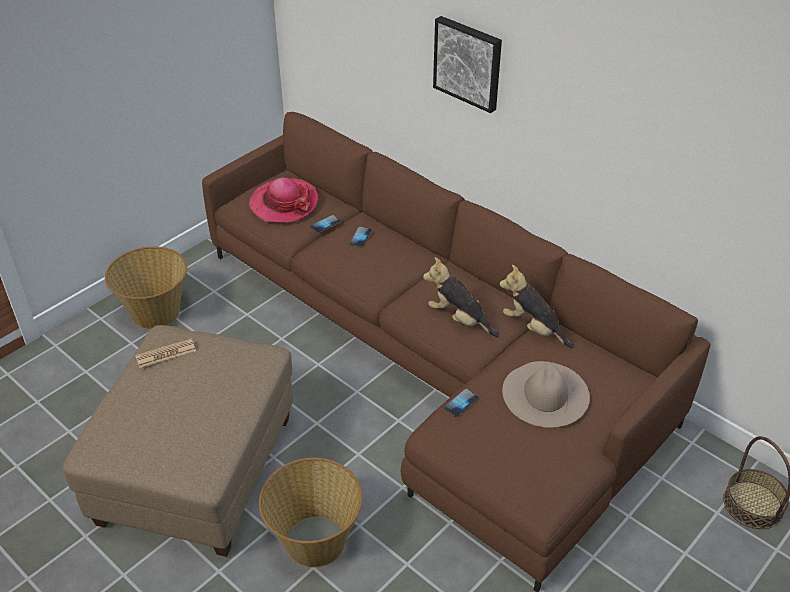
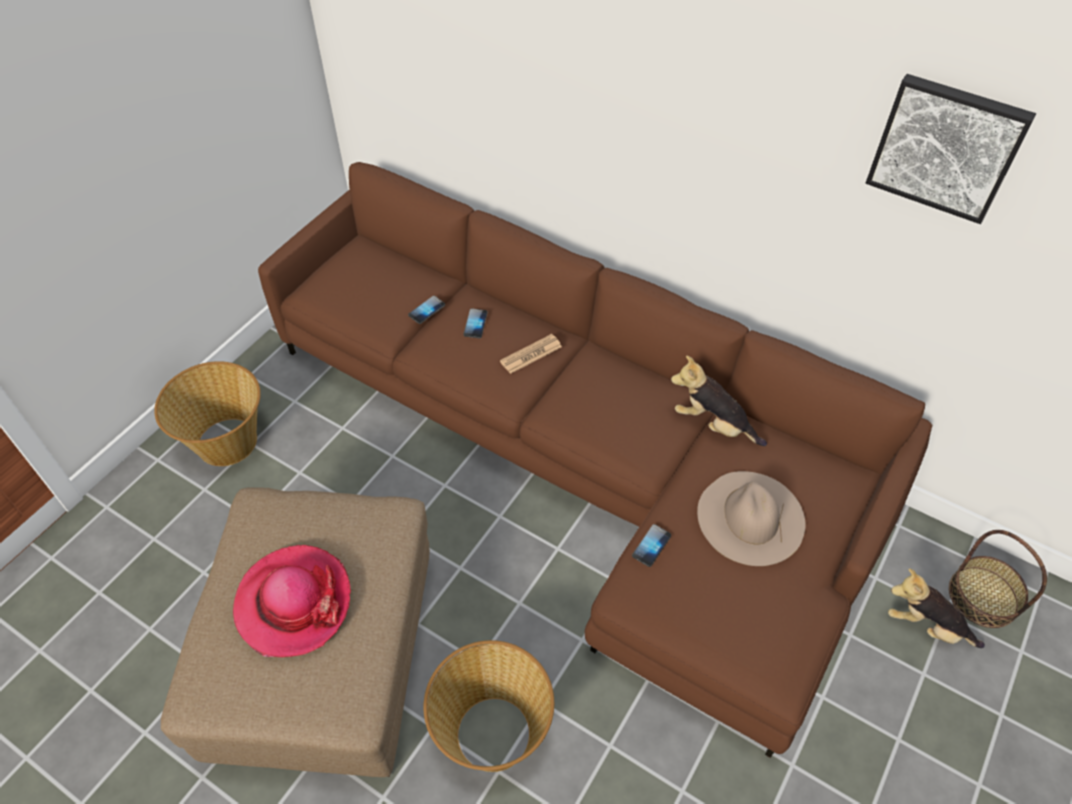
camera: 10 degrees left, 10 degrees up
newspaper [135,339,196,368] -> newspaper moved to [500,334,562,374]
hat [249,177,318,223] -> hat moved to [233,545,351,657]
plush toy [423,257,499,337] -> plush toy moved to [888,568,985,648]
picture [433,16,502,113] -> picture moved to [866,74,1036,224]

